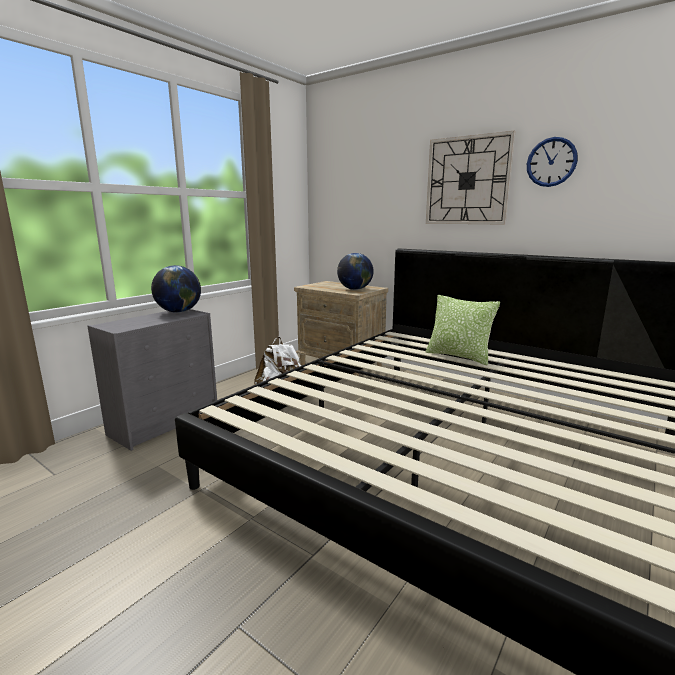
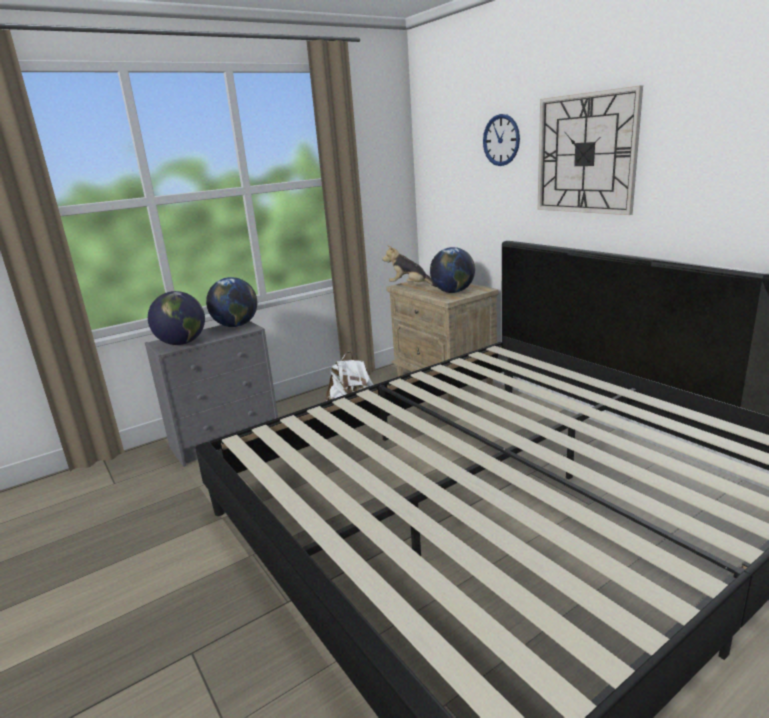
camera: 20 degrees right, 5 degrees up
pillow [425,295,500,365] -> none
wall clock [527,137,578,187] -> wall clock moved to [483,114,520,166]
none -> globe [148,291,205,345]
none -> plush toy [383,245,436,287]

